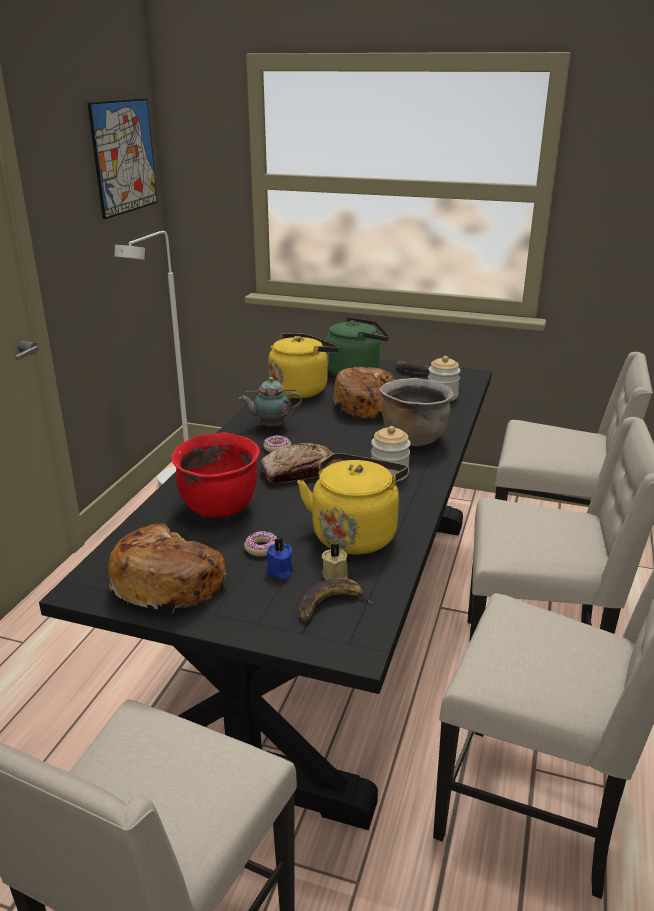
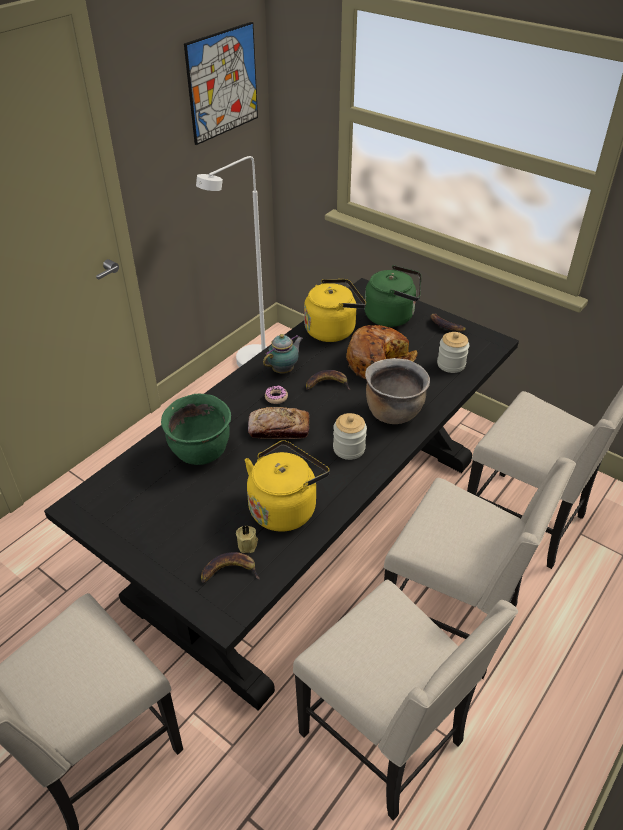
camera: 20 degrees right, 15 degrees up
bread [109,524,227,613] -> none
red cooking pot [171,432,260,518] -> green cooking pot [161,394,231,465]
teapot [239,377,302,427] -> teapot turned 120 degrees clockwise [263,334,303,374]
donut [244,531,278,556] -> none
blue candle [266,538,294,579] -> none
none -> banana [306,370,350,390]

